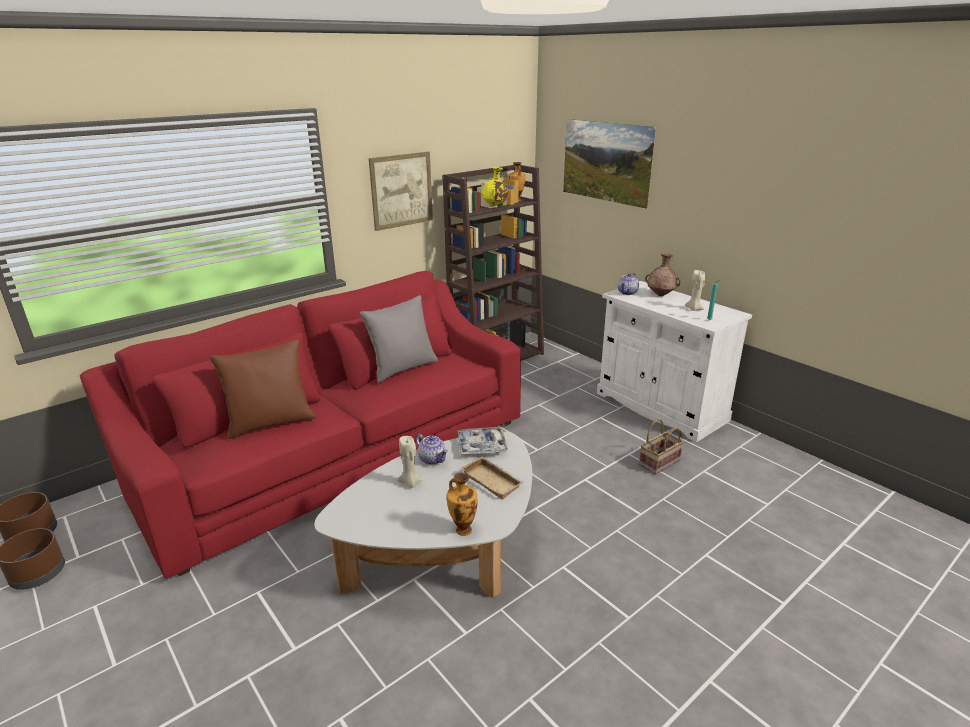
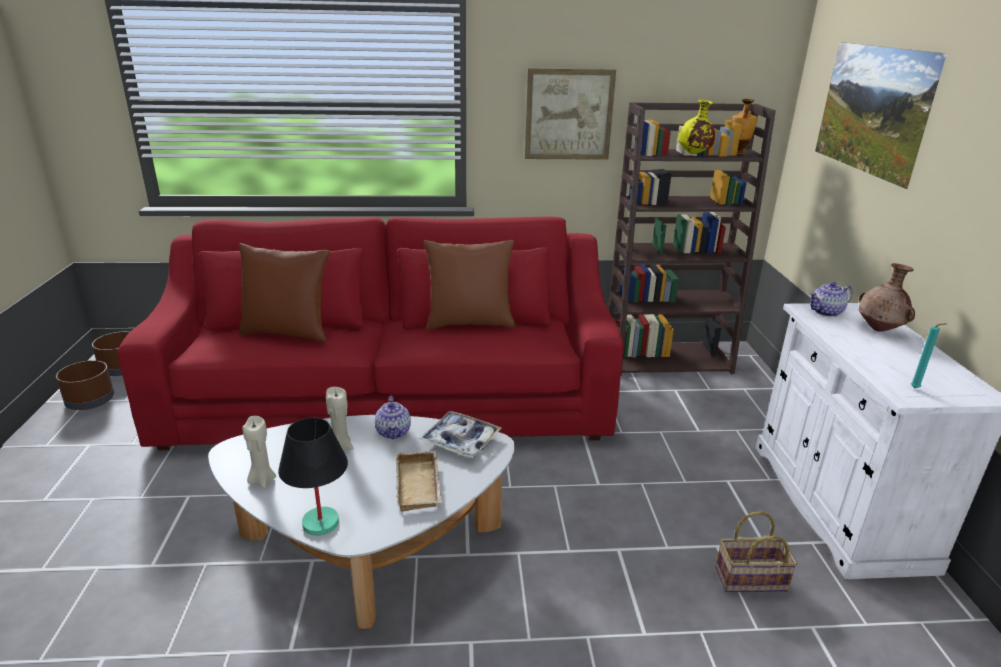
camera: 35 degrees right, 0 degrees up
grey pillow [360,295,438,383] -> brown pillow [424,240,516,330]
vase [447,473,478,536] -> black table lamp [278,418,348,536]
beige candle [685,270,705,311] -> beige candle moved to [242,416,276,488]

